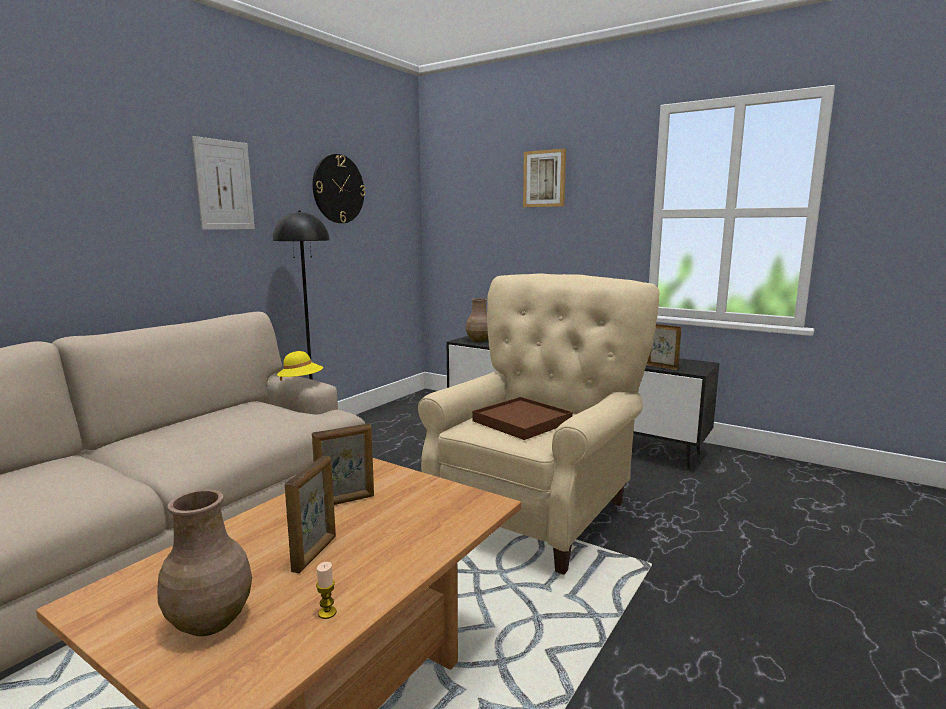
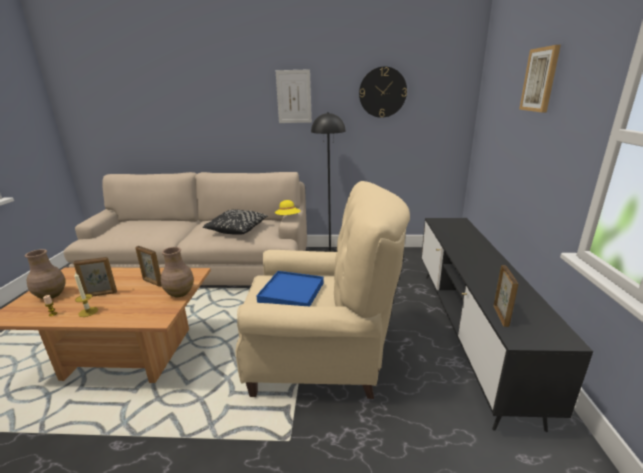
camera: 60 degrees right, 10 degrees up
brown vase [466,298,488,342] -> brown vase moved to [161,247,194,297]
brown tray [472,397,573,440] -> blue tray [256,271,324,306]
none -> candle [74,272,98,317]
none -> black pillow [203,209,268,235]

